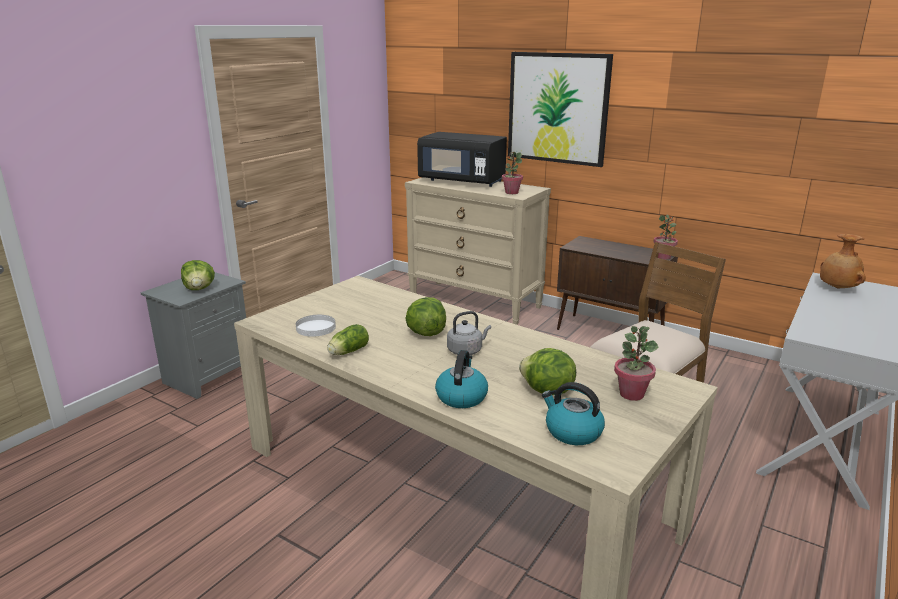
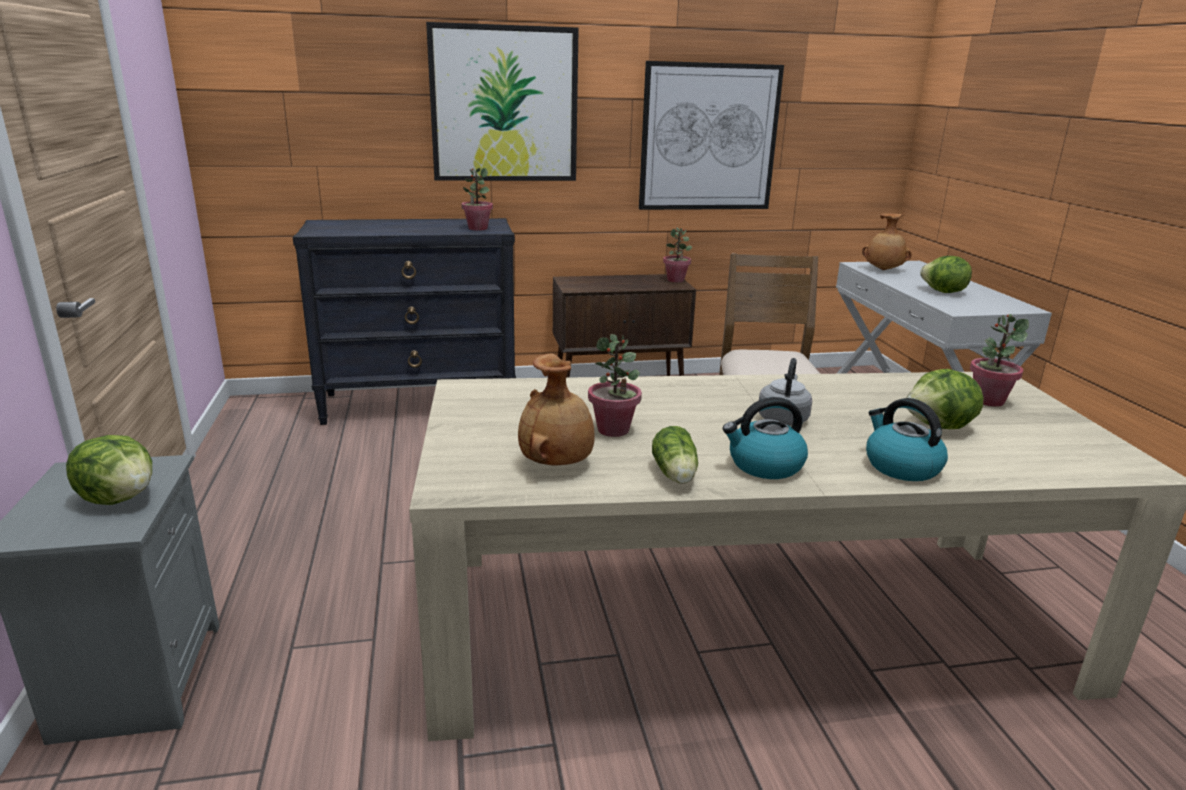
camera: 45 degrees left, 0 degrees up
white plate [296,315,336,337] -> brown vase [518,353,594,465]
beige dresser [405,177,551,325] -> black dresser [293,218,516,425]
lettuce [405,297,446,336] -> lettuce moved to [920,256,972,293]
black microwave [417,132,507,187] -> none
kettle [542,382,605,445] -> kettle moved to [723,397,808,479]
none -> potted plant [588,334,642,437]
none -> picture [639,61,784,210]

